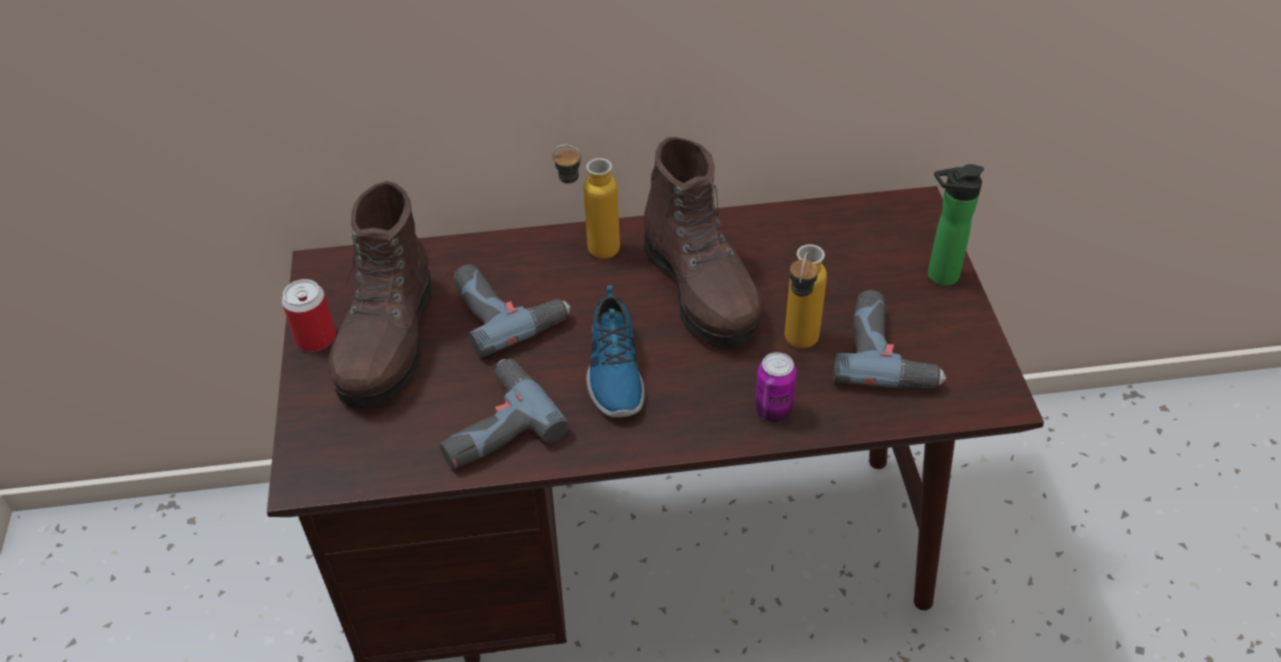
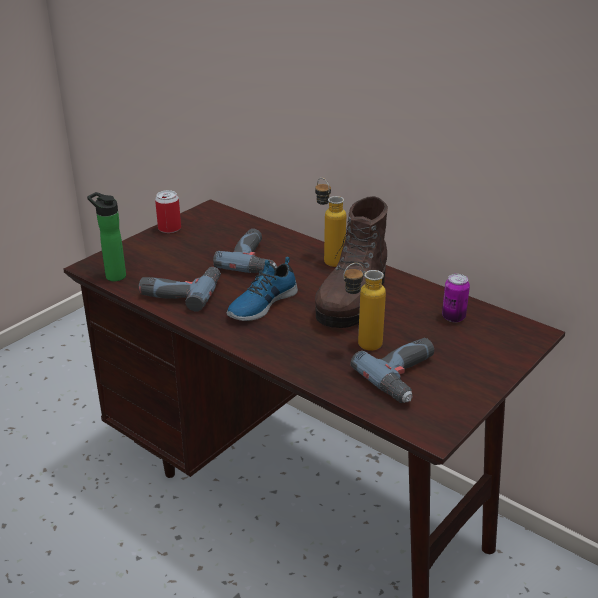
camera: 45 degrees right, 15 degrees down
brown boot [328,181,432,409] -> none
can [755,352,797,422] -> can moved to [442,274,470,322]
bottle [928,164,984,286] -> bottle moved to [87,192,126,281]

